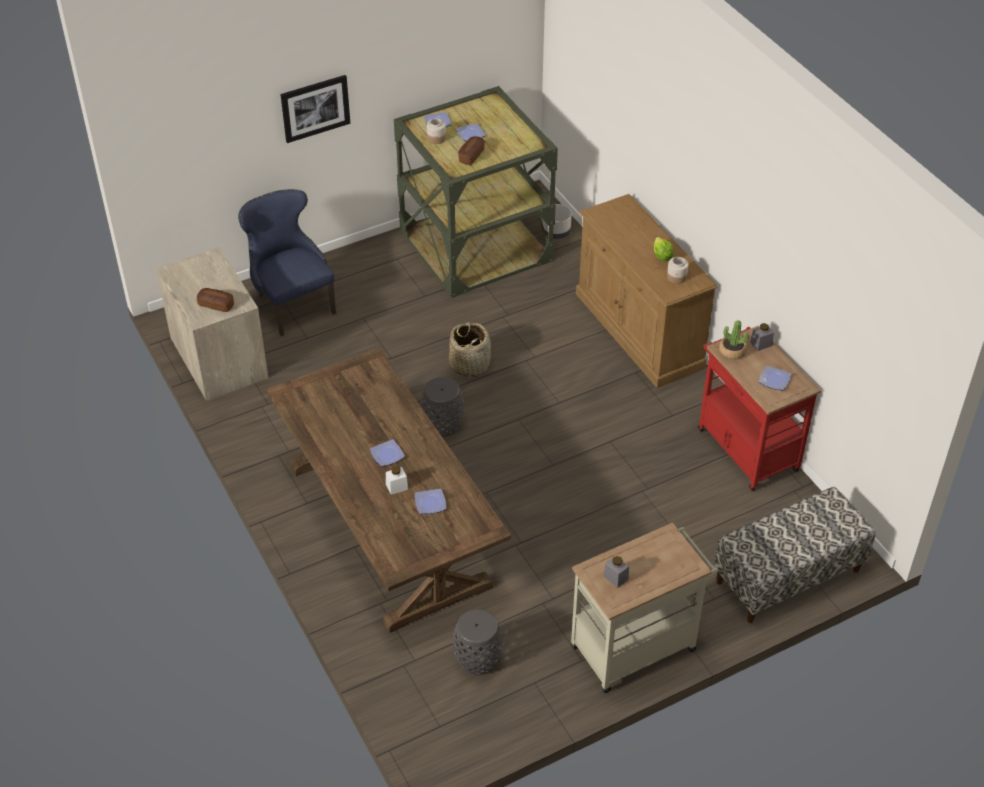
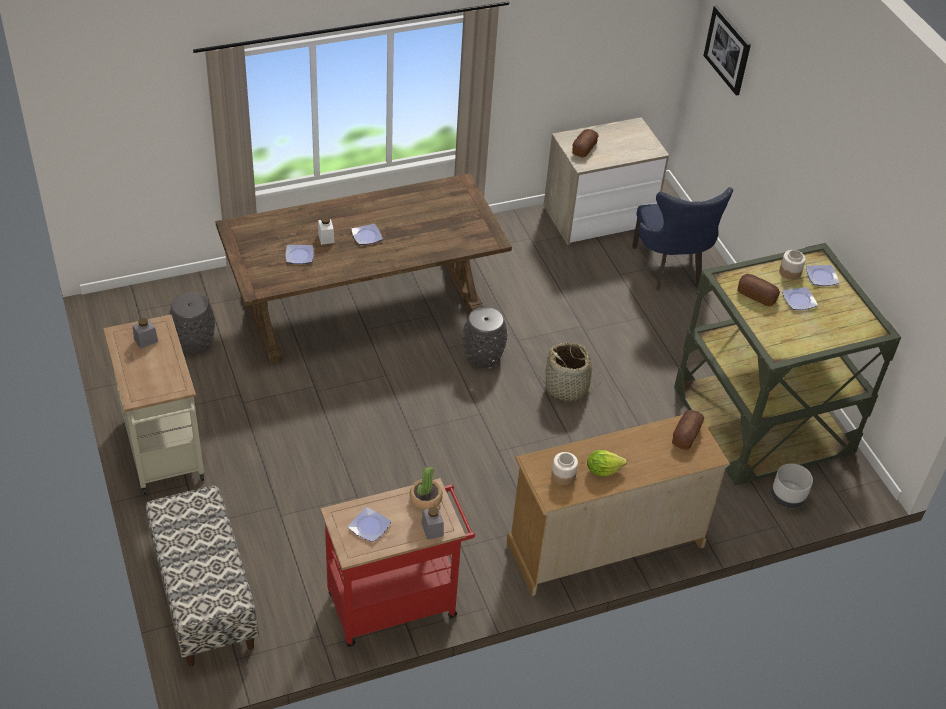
camera: 95 degrees right, 0 degrees up
blue chair [238,189,336,336] -> blue chair turned 105 degrees clockwise [632,187,733,291]
picture [280,75,350,143] -> picture moved to [703,5,751,96]
none -> bread [672,410,704,450]

